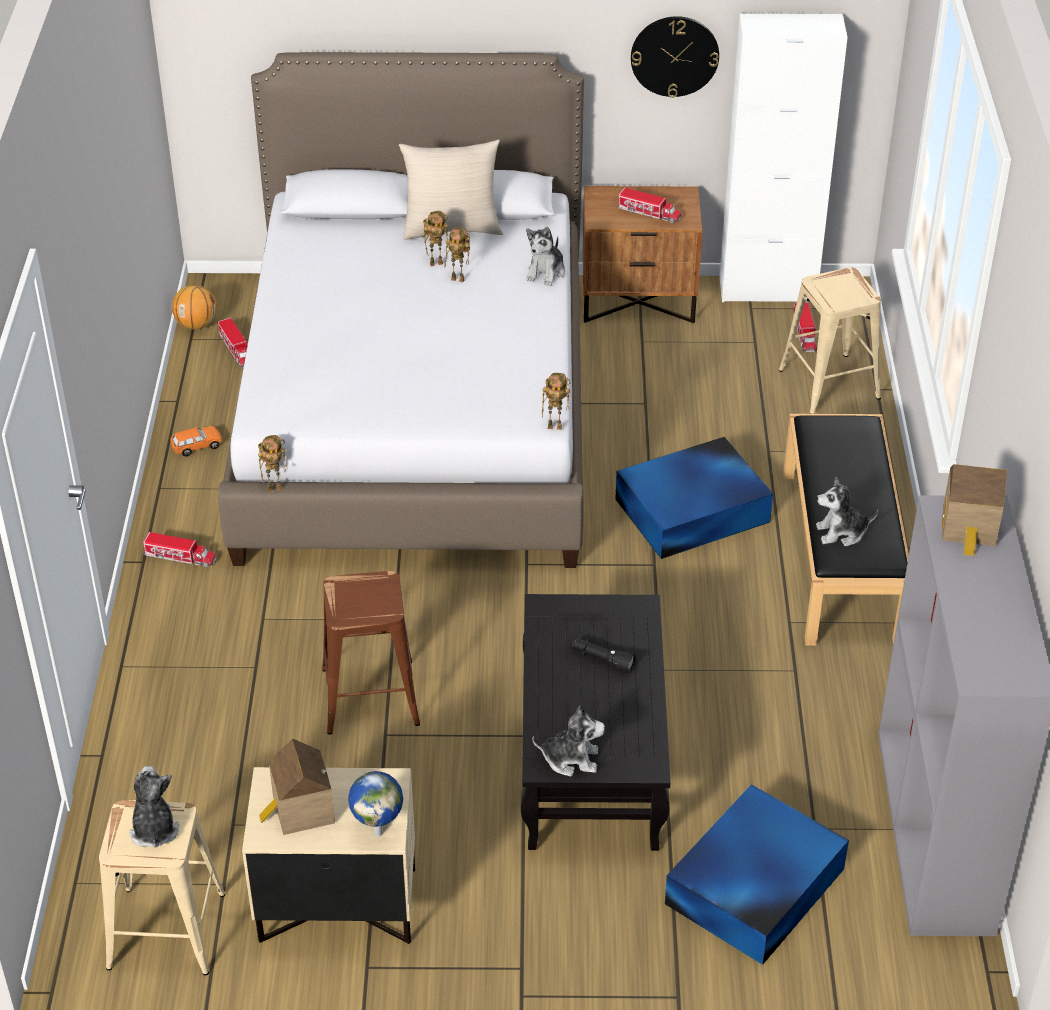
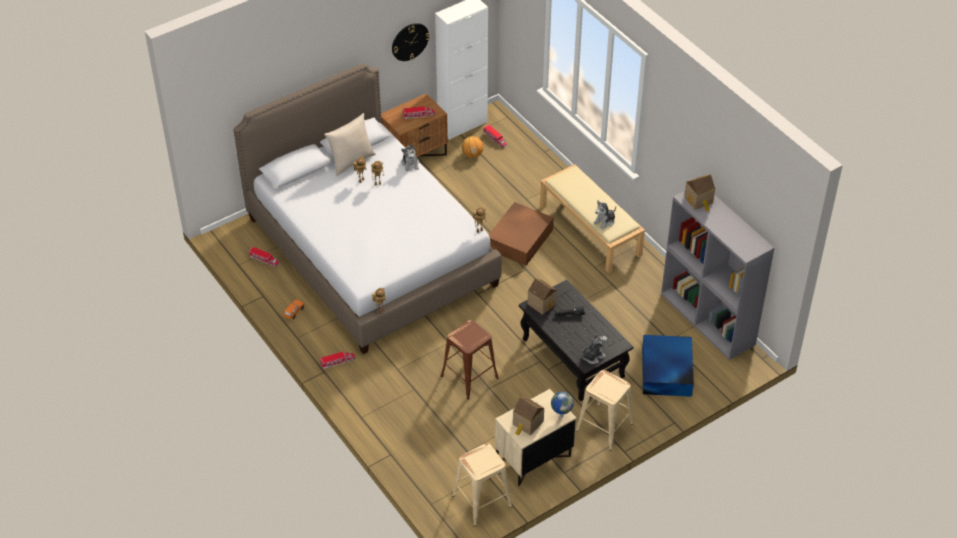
camera: 35 degrees left, 5 degrees up
plush toy [129,766,179,848] -> none
basketball [172,285,217,329] -> basketball moved to [462,136,483,158]
blue storage box [615,437,773,559] -> brown storage box [489,202,554,265]
beige stool [778,268,881,414] -> beige stool moved to [576,370,633,451]
black bench [783,414,909,646] -> beige bench [540,164,645,273]
none -> toy house [527,278,557,315]

